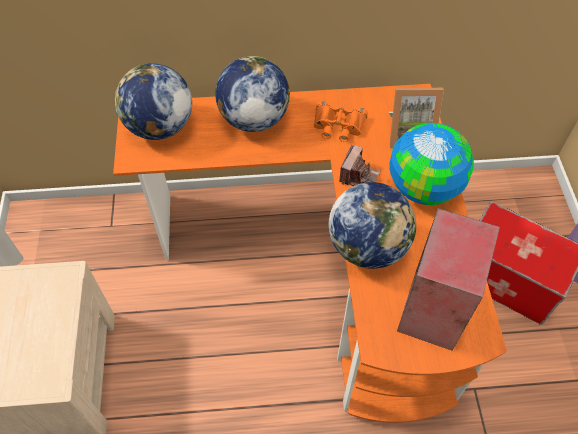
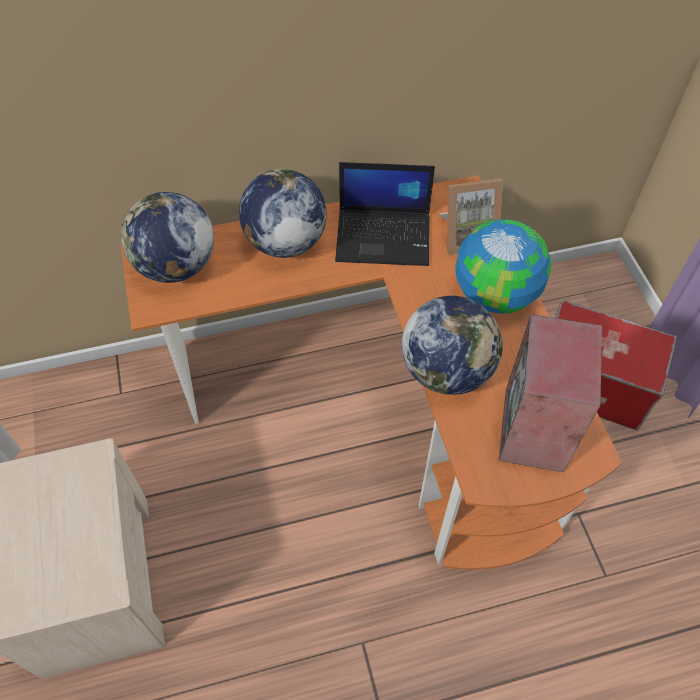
camera: 10 degrees left, 0 degrees up
orange binoculars [314,101,368,142] -> laptop [335,162,435,266]
camera [339,144,381,186] -> none

